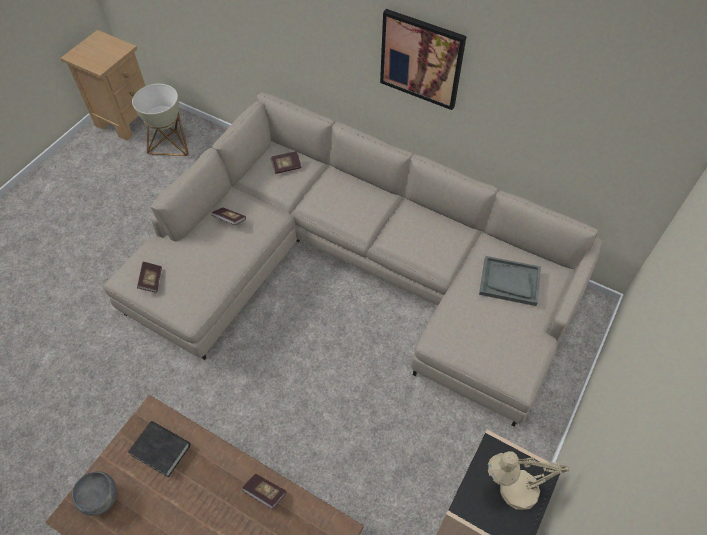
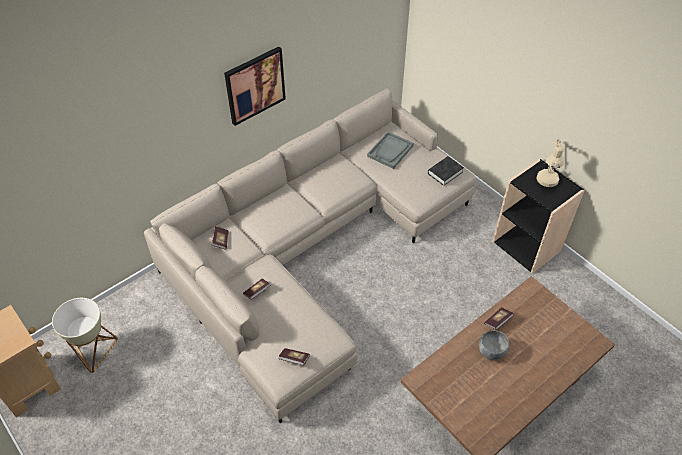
camera: 70 degrees left, 5 degrees down
grey bowl [72,471,117,516] -> grey bowl moved to [479,330,509,360]
black book [128,421,190,477] -> black book moved to [428,156,464,186]

